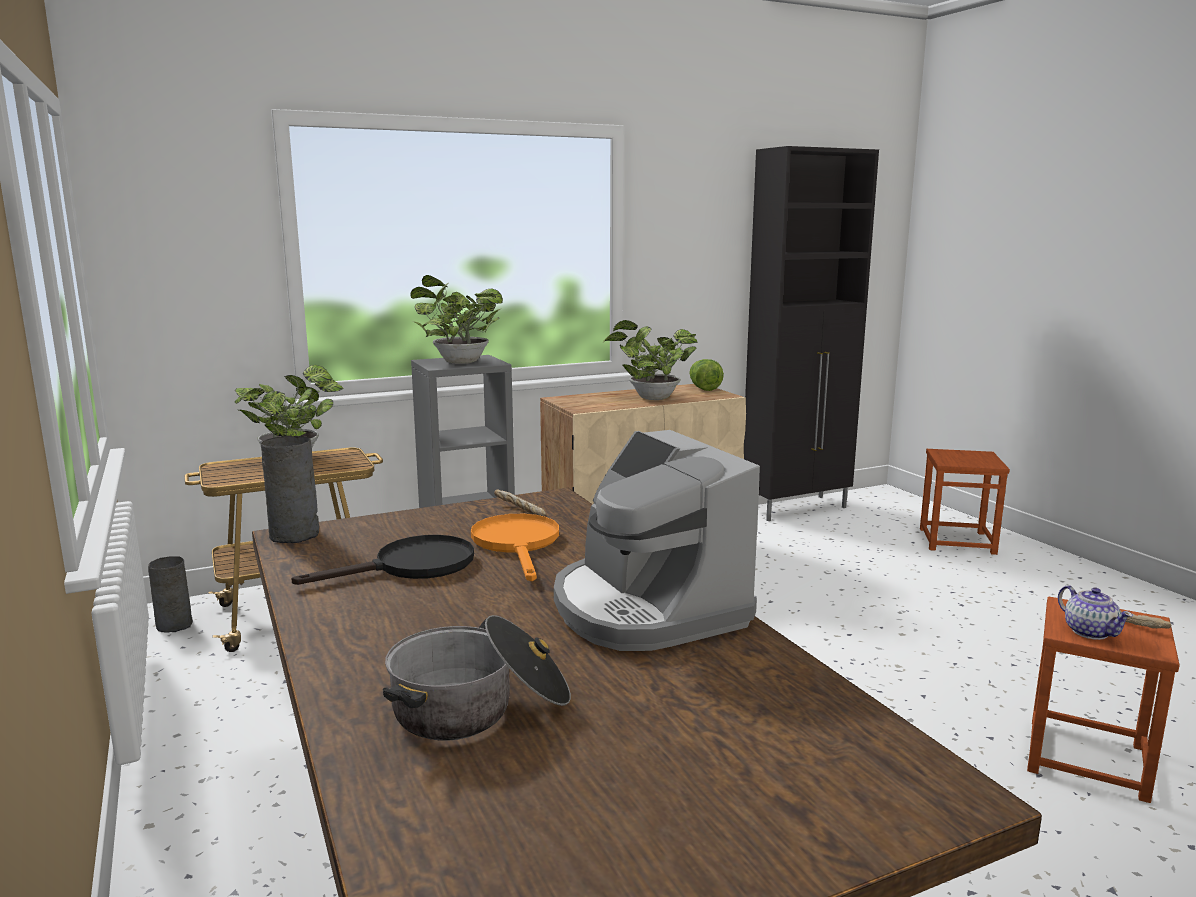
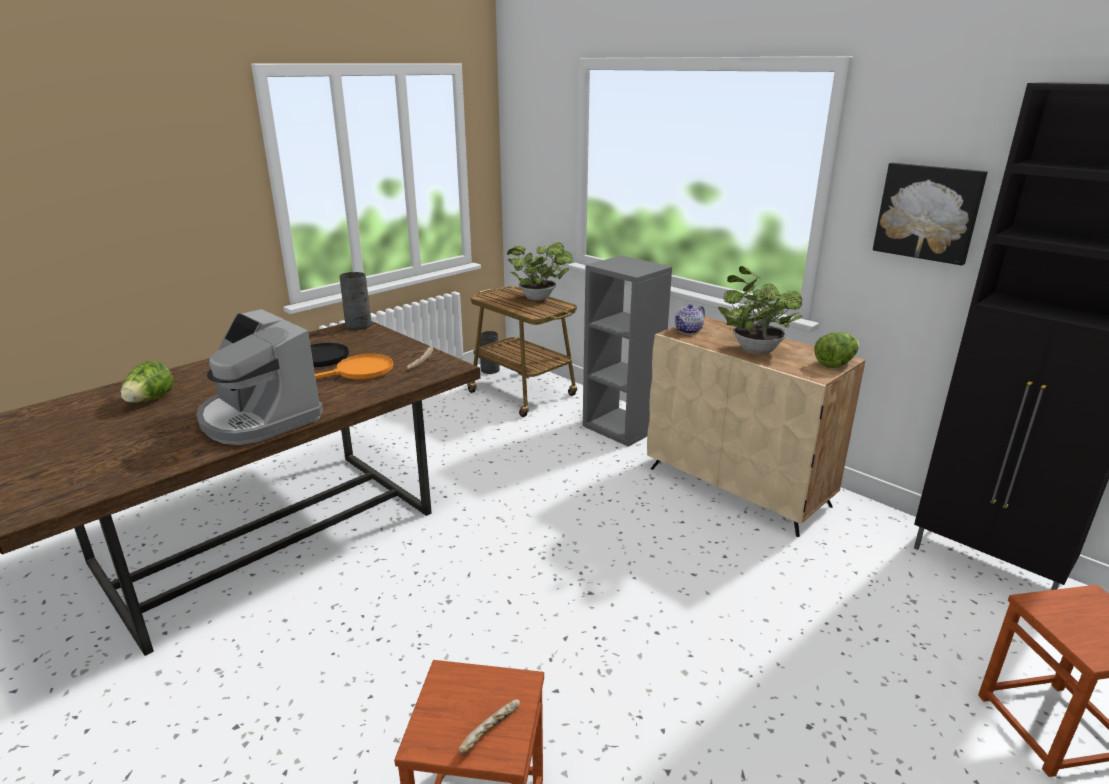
camera: 70 degrees right, 10 degrees up
cooking pot [383,615,571,741] -> lettuce [121,361,174,403]
potted plant [410,275,503,364] -> none
coffee machine [554,430,760,651] -> coffee machine turned 90 degrees counterclockwise [196,309,323,445]
teapot [1058,585,1133,640] -> teapot moved to [674,304,705,334]
none -> picture [873,163,988,265]

